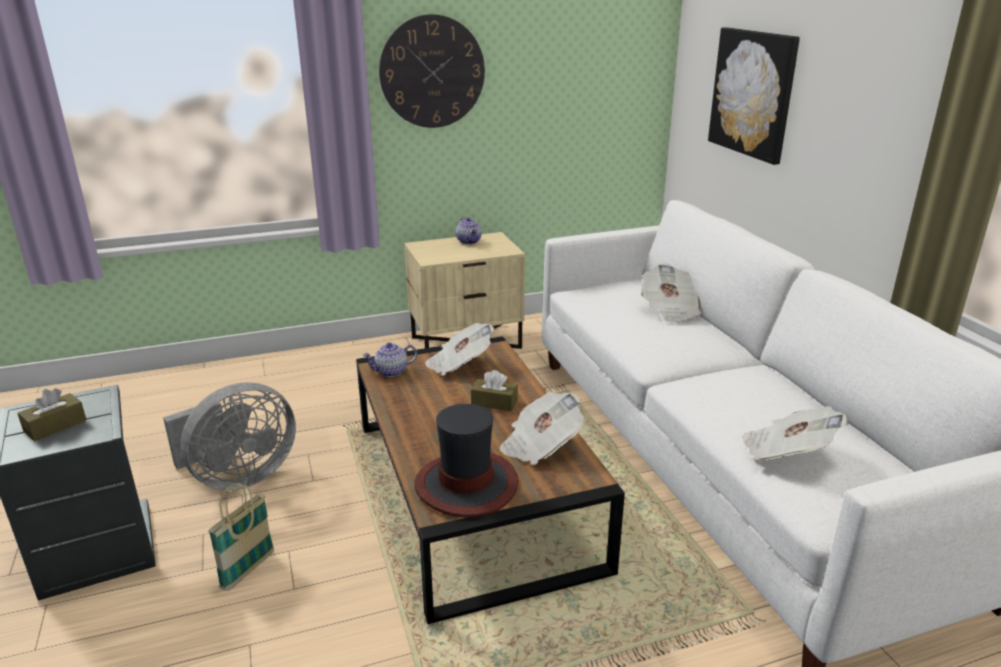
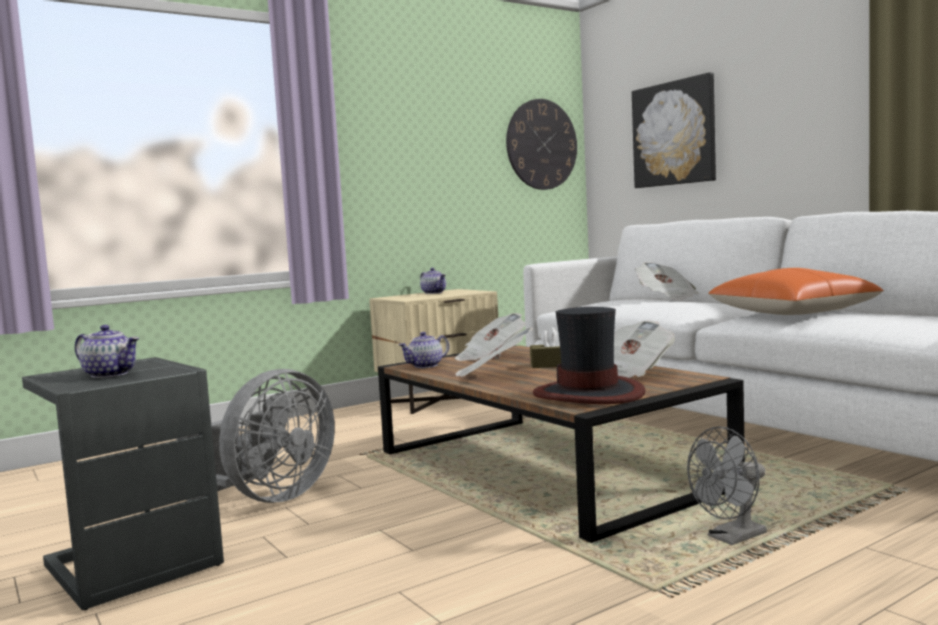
camera: 15 degrees left, 20 degrees down
brown tissue box [17,388,86,441] -> teapot [75,325,139,378]
basket [208,483,274,591] -> none
wall clock [379,14,485,128] -> wall clock moved to [506,99,577,190]
newspaper [742,406,847,461] -> newspaper moved to [455,327,533,377]
none -> grey fan [687,427,767,545]
none -> orange pillow [708,268,884,315]

